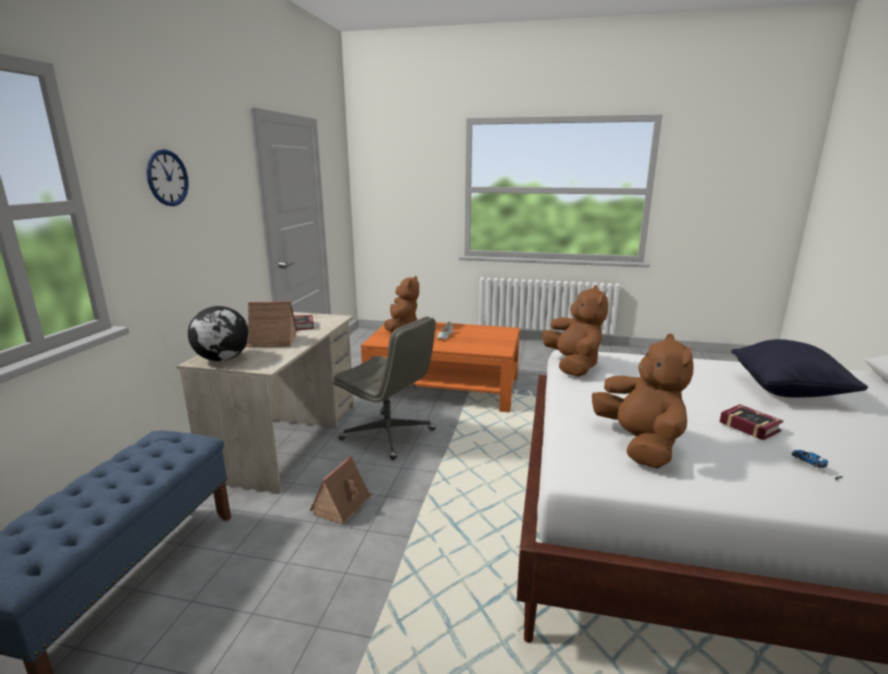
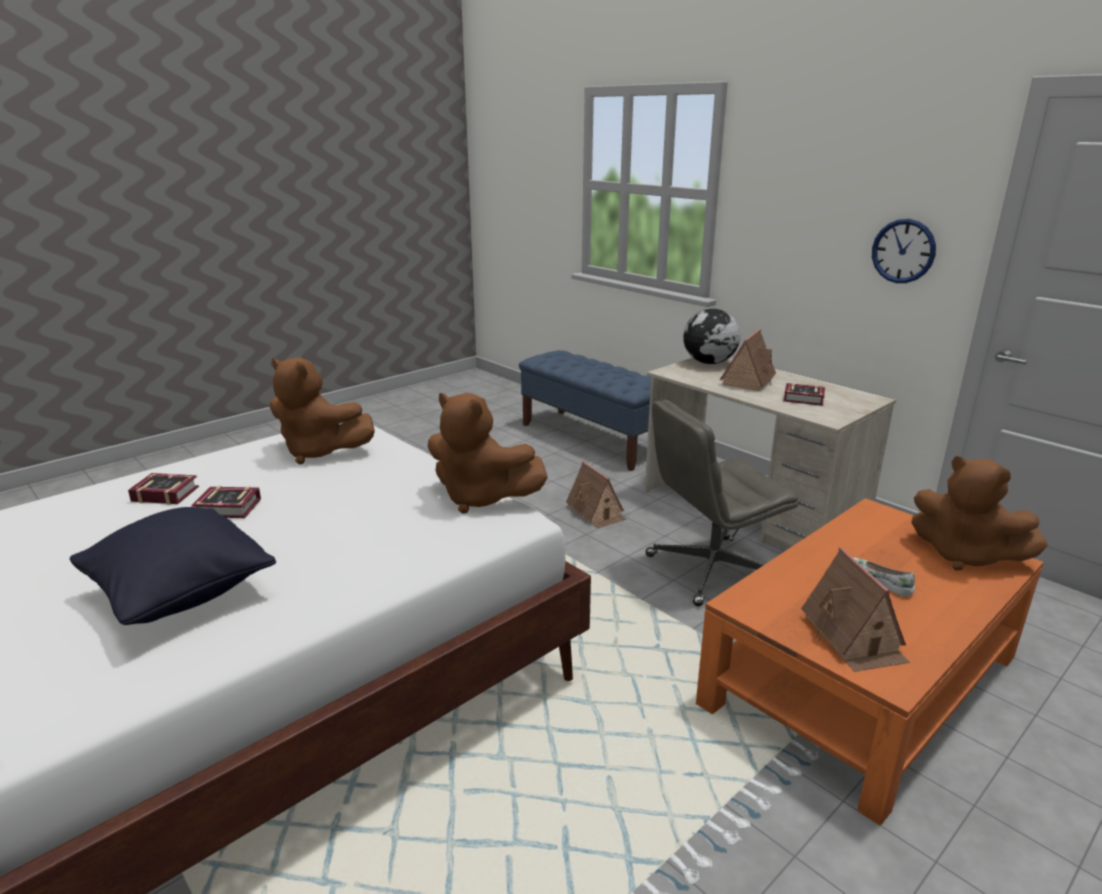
camera: 125 degrees right, 5 degrees up
wall clock [147,149,189,206] -> wall clock moved to [872,219,936,283]
toy car [792,450,843,480] -> book [128,473,199,505]
none -> toy house [801,547,910,672]

